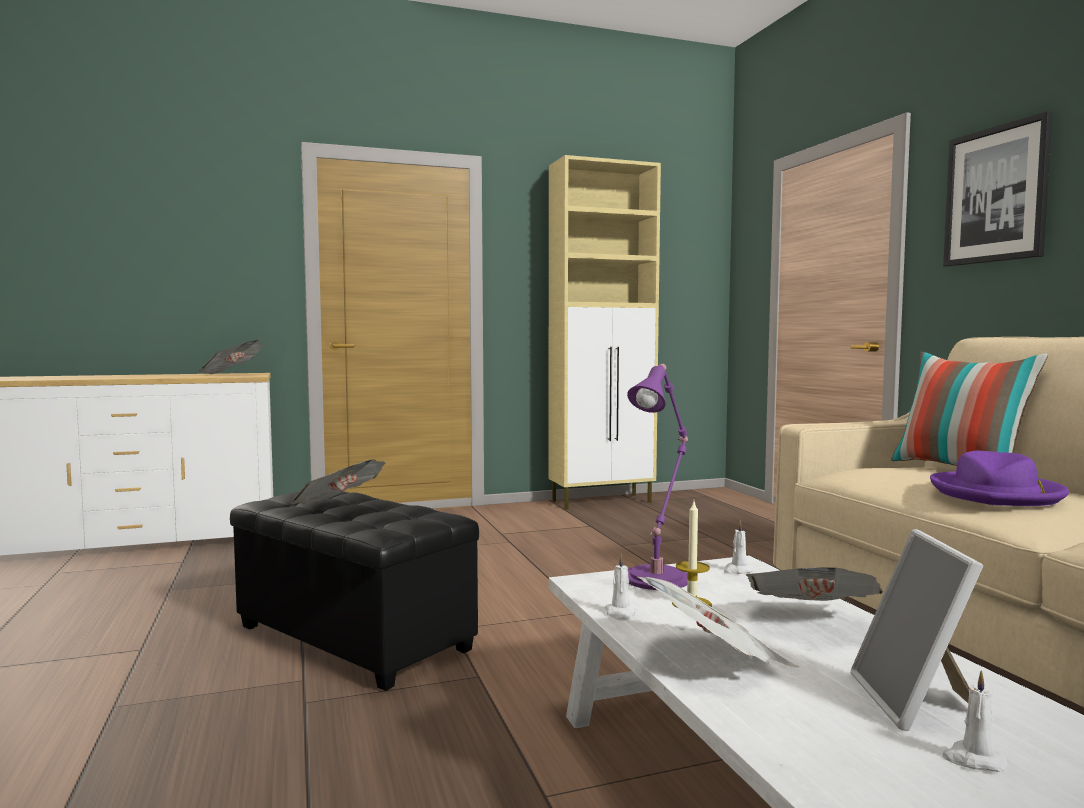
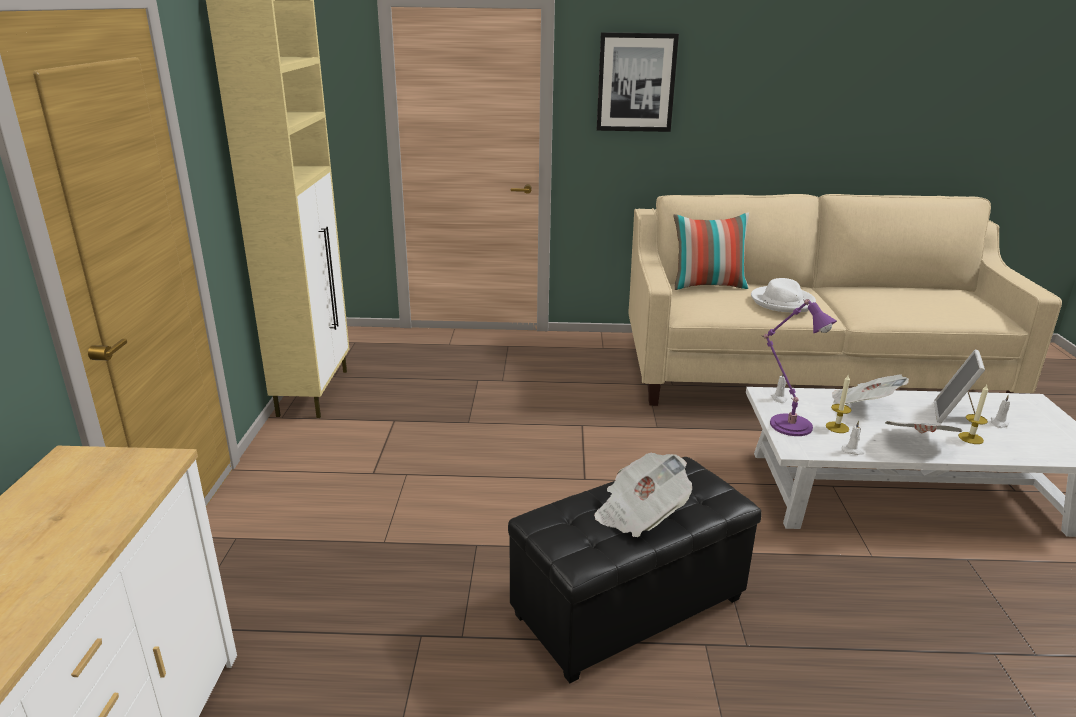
camera: 70 degrees left, 20 degrees up
newspaper [198,340,263,374] -> none
picture frame [851,529,983,731] -> picture frame turned 90 degrees clockwise [934,350,985,423]
purple hat [930,451,1069,506] -> white hat [751,278,816,312]
none -> candle [958,385,988,444]

